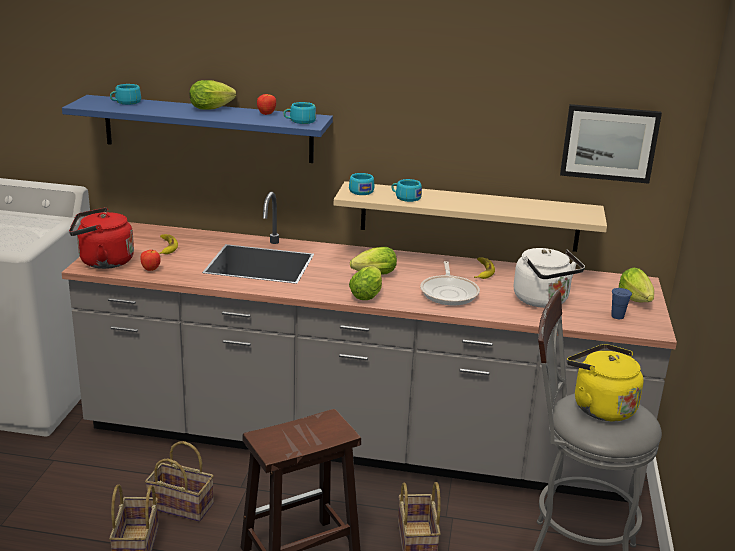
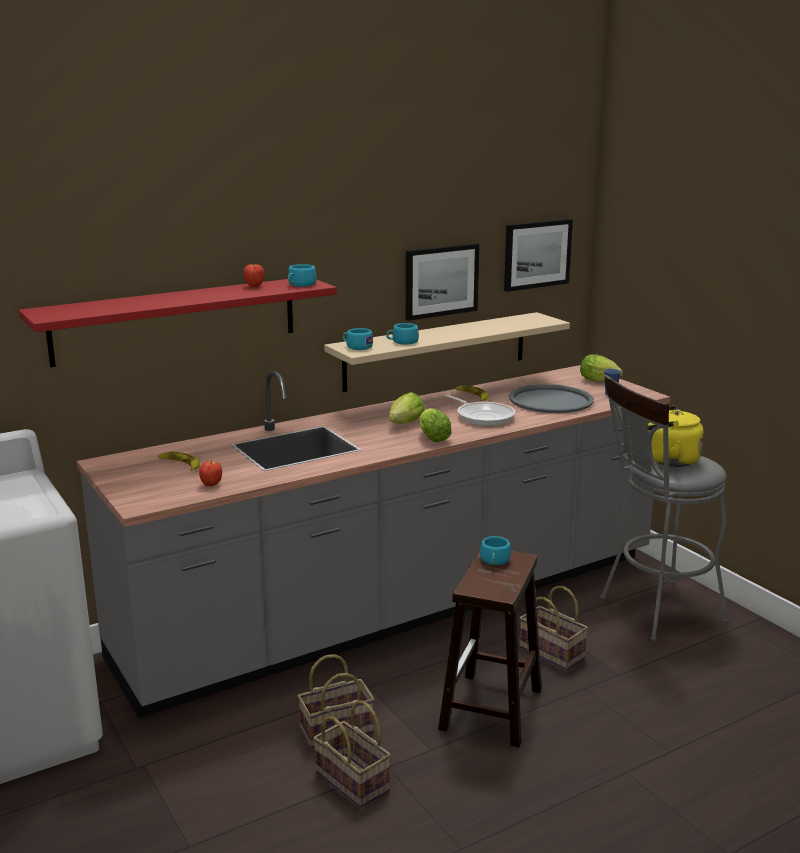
camera: 40 degrees left, 5 degrees down
blue shelf [62,95,333,163] -> red shelf [18,279,337,367]
red kettle [69,207,134,269] -> none
turquoise cup [110,84,141,105] -> turquoise cup moved to [480,536,511,565]
lettuce [189,80,236,110] -> none
white kettle [514,248,585,308] -> grey tray [509,384,594,413]
none -> picture [406,243,479,321]

